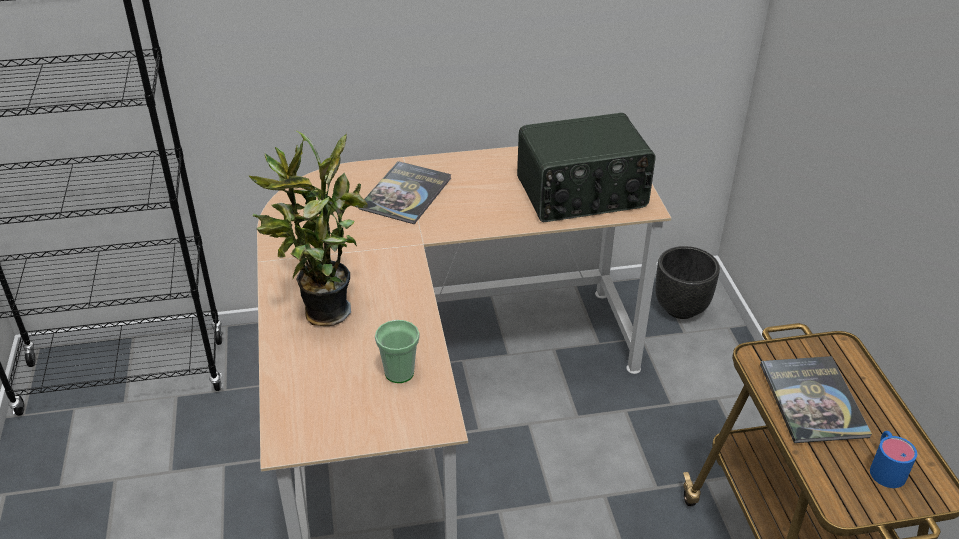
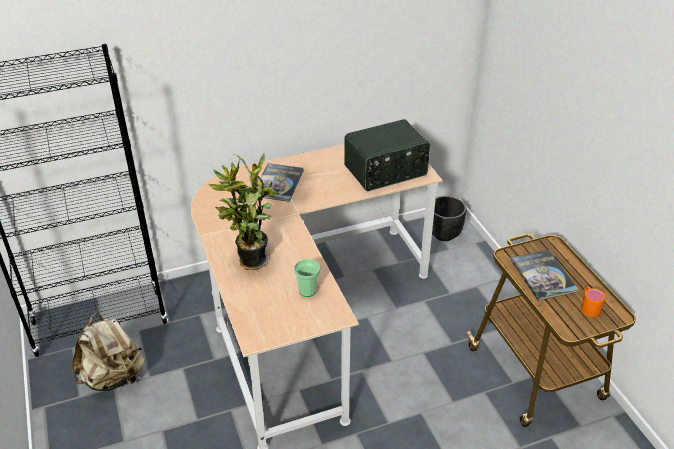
camera: 10 degrees left, 0 degrees up
blue mug [870,431,917,488] -> orange mug [581,286,606,317]
none -> beige backpack [72,312,145,391]

